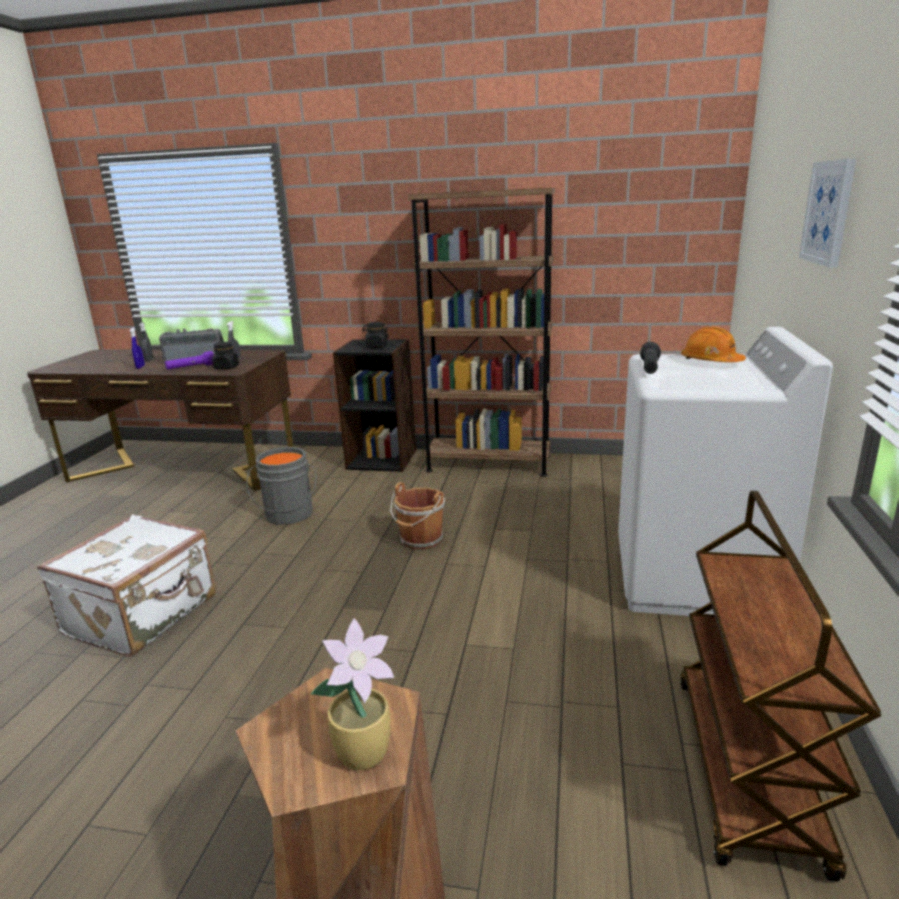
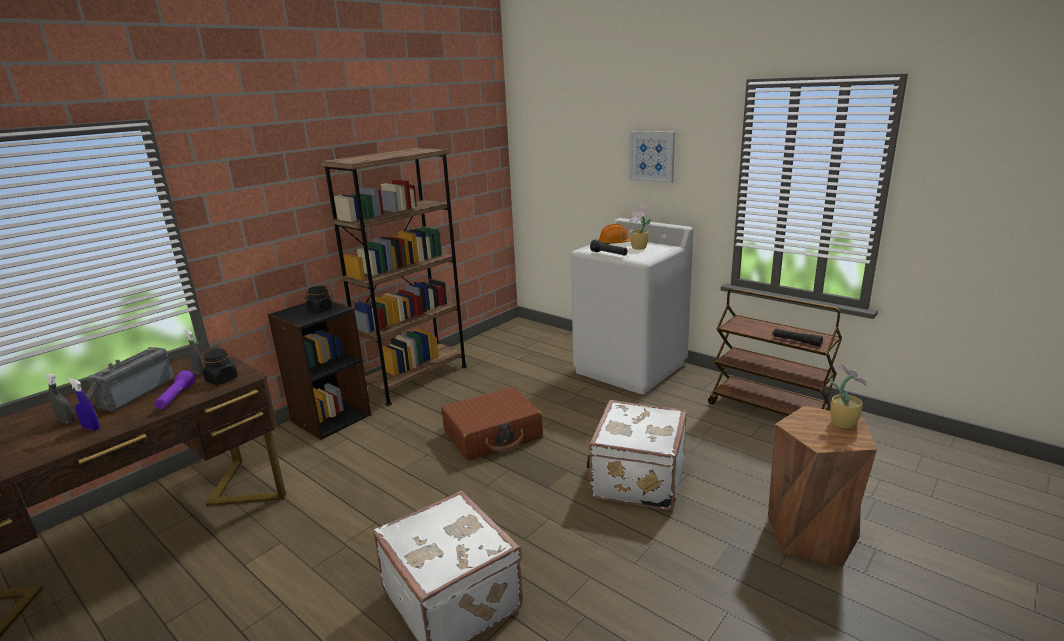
camera: 60 degrees left, 0 degrees up
grey bucket [246,447,317,525] -> none
brown bucket [390,482,445,549] -> brown suitcase [441,387,543,460]
none -> white suitcase [586,400,687,511]
none -> potted plant [629,206,651,250]
none -> black flashlight [772,329,823,347]

